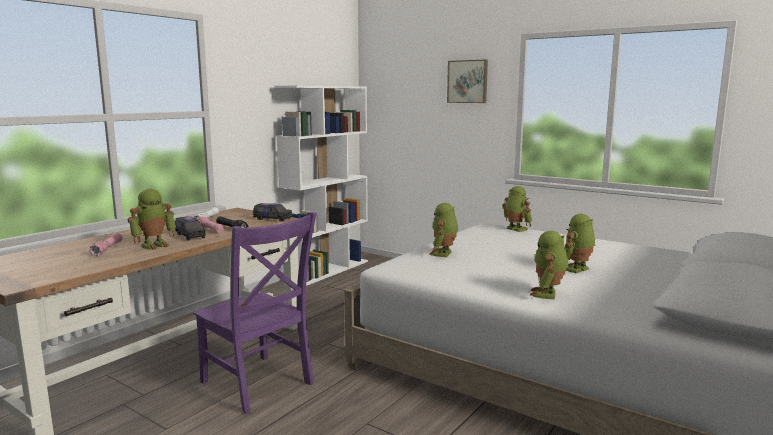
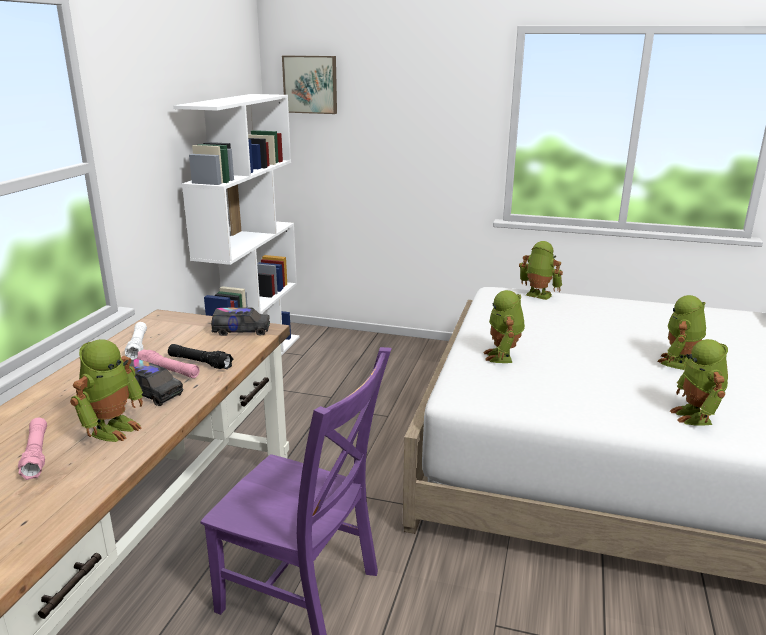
camera: 20 degrees left, 10 degrees up
picture [447,60,488,103] -> picture moved to [282,56,337,114]

